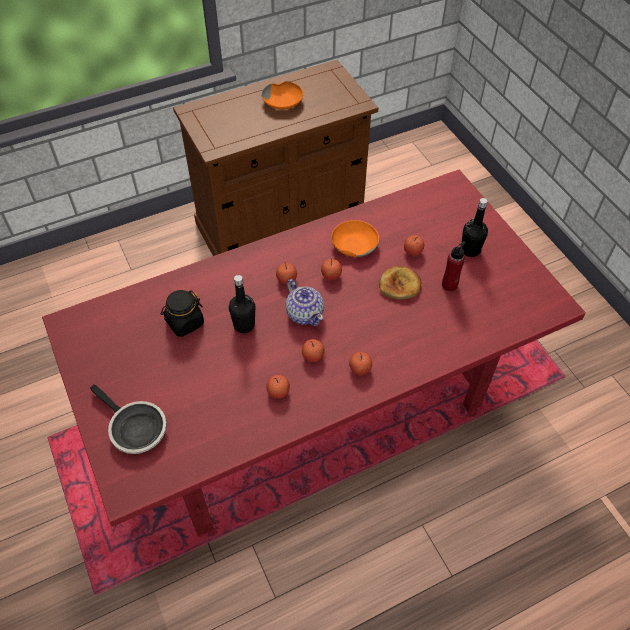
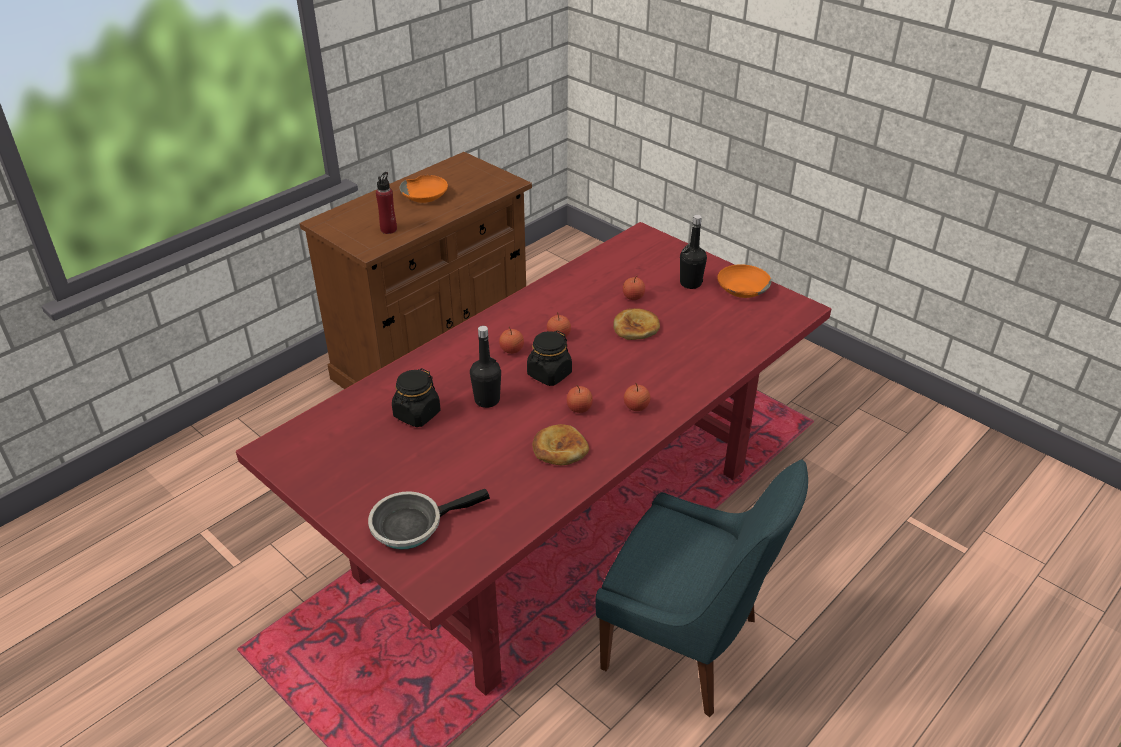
camera: 20 degrees left, 15 degrees down
frying pan [90,385,167,454] -> frying pan turned 135 degrees clockwise [368,489,490,550]
apple [266,375,290,399] -> bread [532,424,589,465]
teapot [286,279,324,326] -> black jar [527,331,572,386]
orange bowl [331,220,379,257] -> orange bowl moved to [717,264,772,298]
red bottle [442,241,466,291] -> red bottle moved to [376,172,397,234]
none -> blue chair [596,459,808,717]

